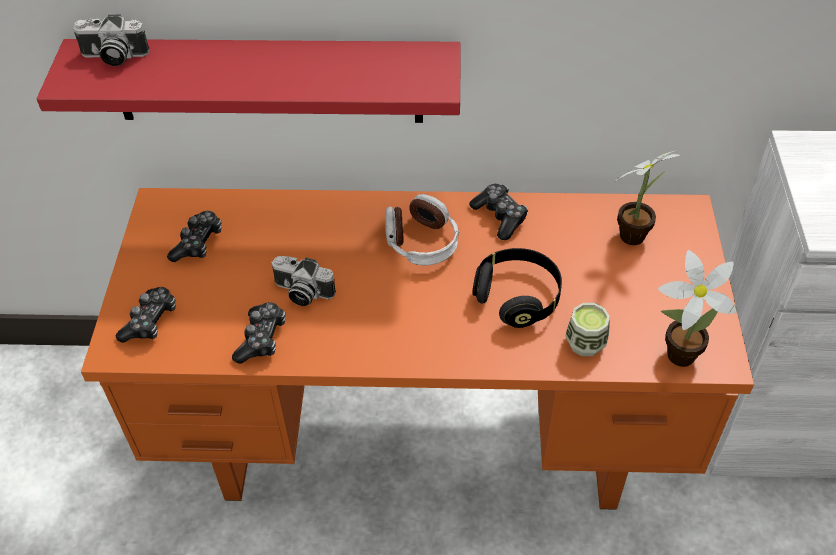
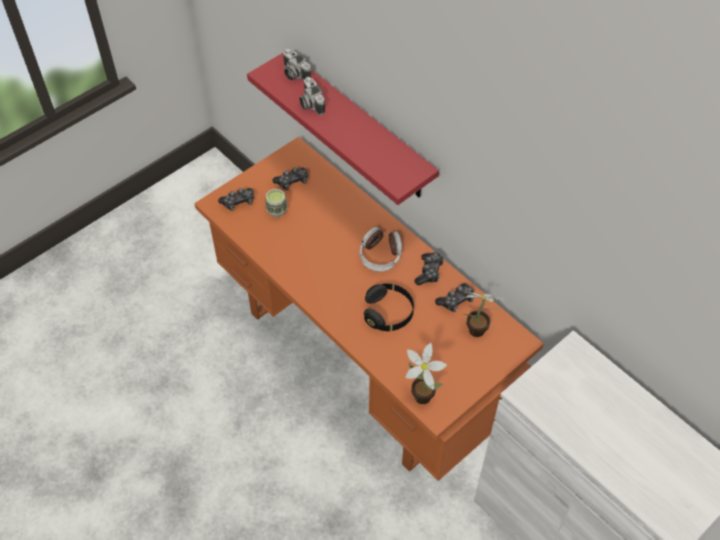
camera: 45 degrees right, 5 degrees up
game controller [232,302,285,364] -> game controller moved to [435,283,475,312]
camera [271,256,336,306] -> camera moved to [299,77,325,115]
cup [565,303,610,356] -> cup moved to [265,189,288,217]

